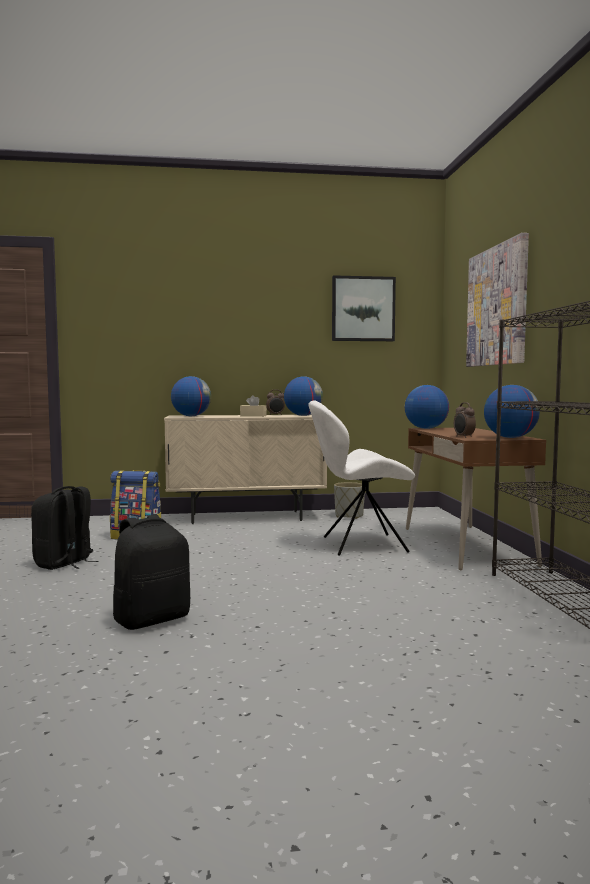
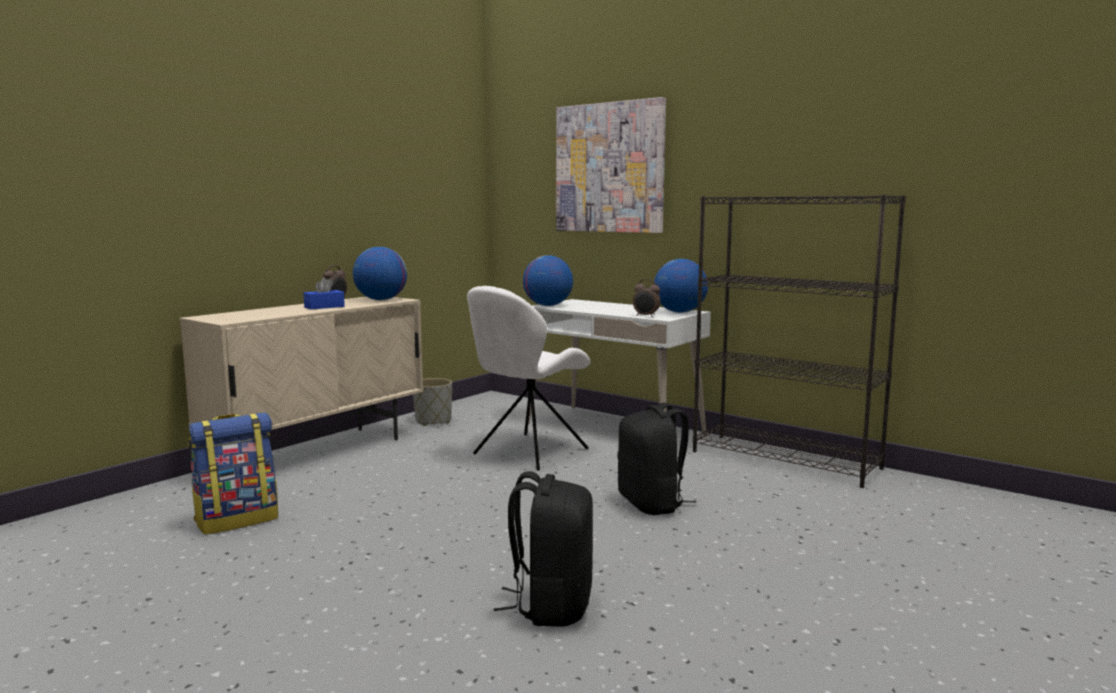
camera: 45 degrees left, 5 degrees up
black backpack [31,486,99,570] -> black backpack moved to [618,403,697,515]
globe [171,376,211,416] -> none
beige tissue box [240,395,267,417] -> blue tissue box [303,277,345,310]
picture [332,275,396,341] -> none
brown desk [406,428,546,570] -> white desk [528,299,711,434]

